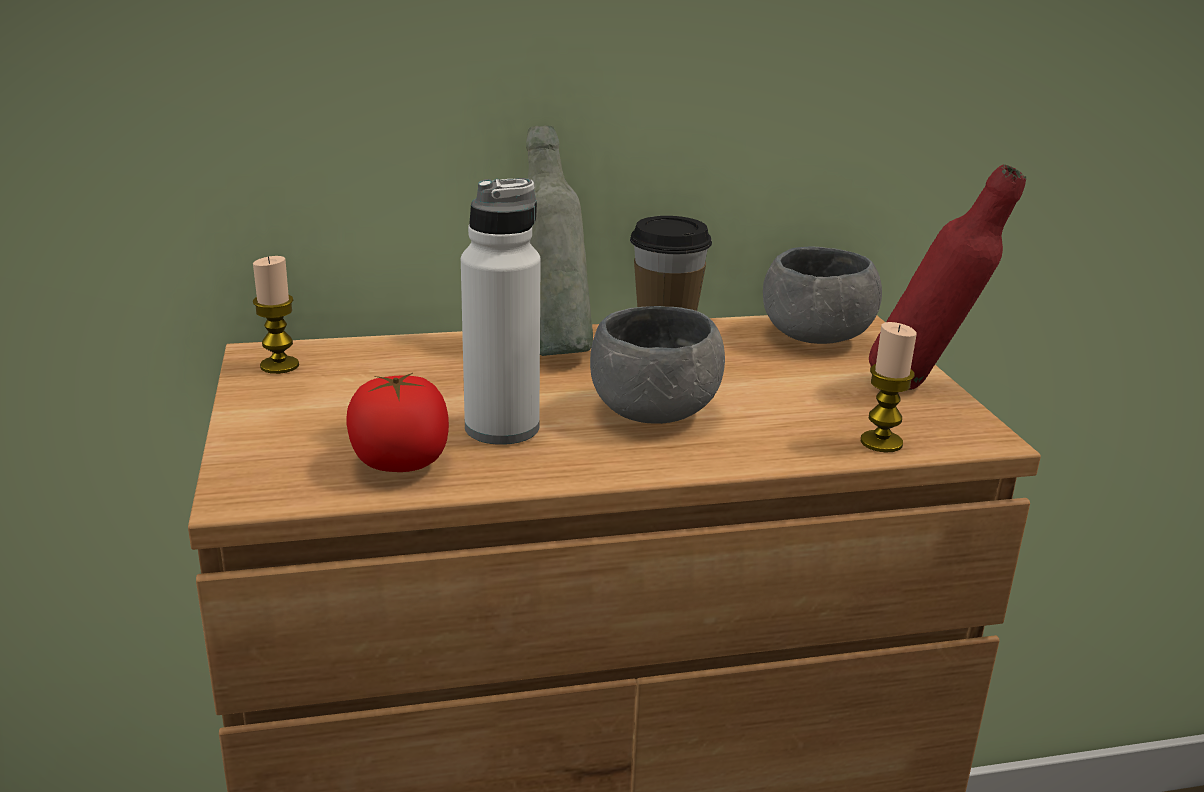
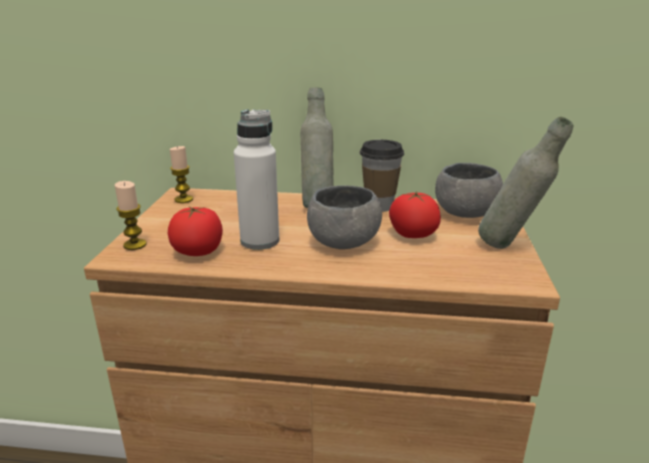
camera: 20 degrees right, 0 degrees up
candle [861,322,917,453] -> candle moved to [115,181,146,250]
red bottle [869,164,1026,390] -> grey bottle [478,117,574,249]
none -> tomato [389,191,441,238]

